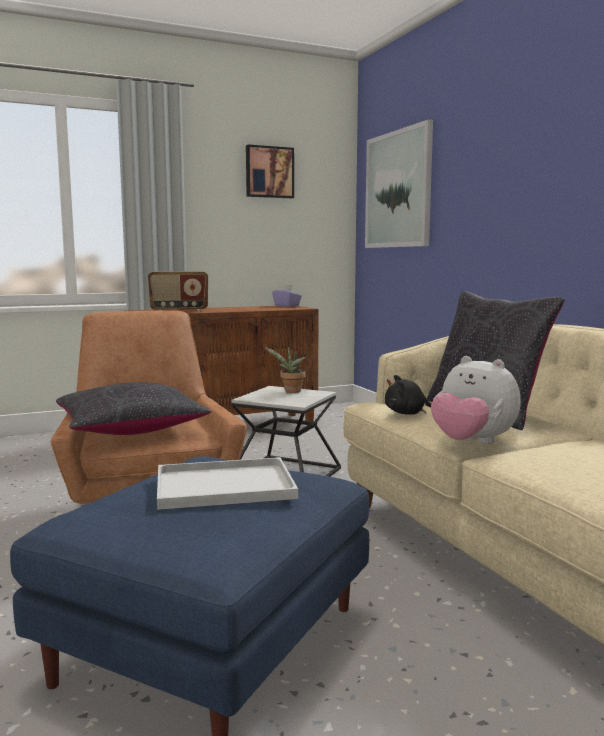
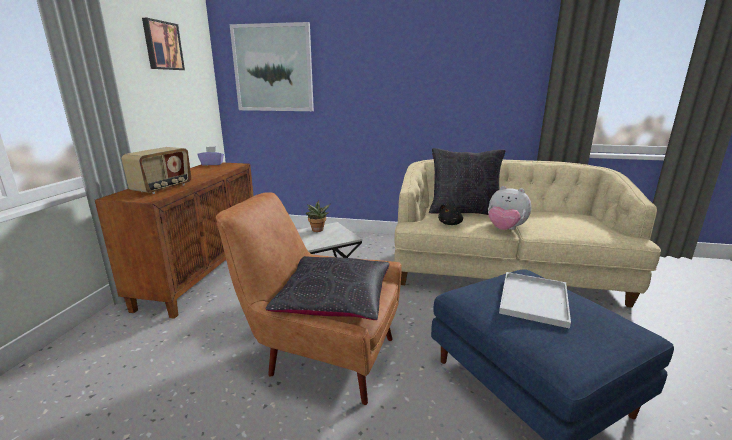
camera: 55 degrees left, 10 degrees up
plush toy [431,356,521,444] -> plush toy turned 45 degrees clockwise [488,186,531,230]

